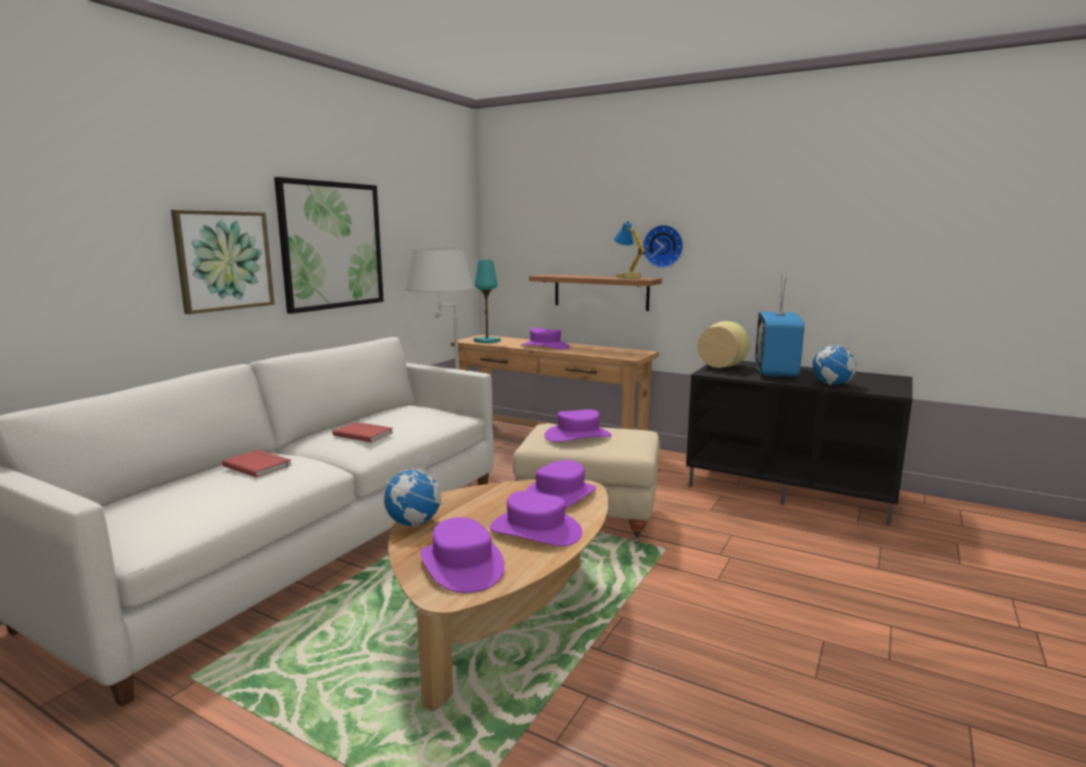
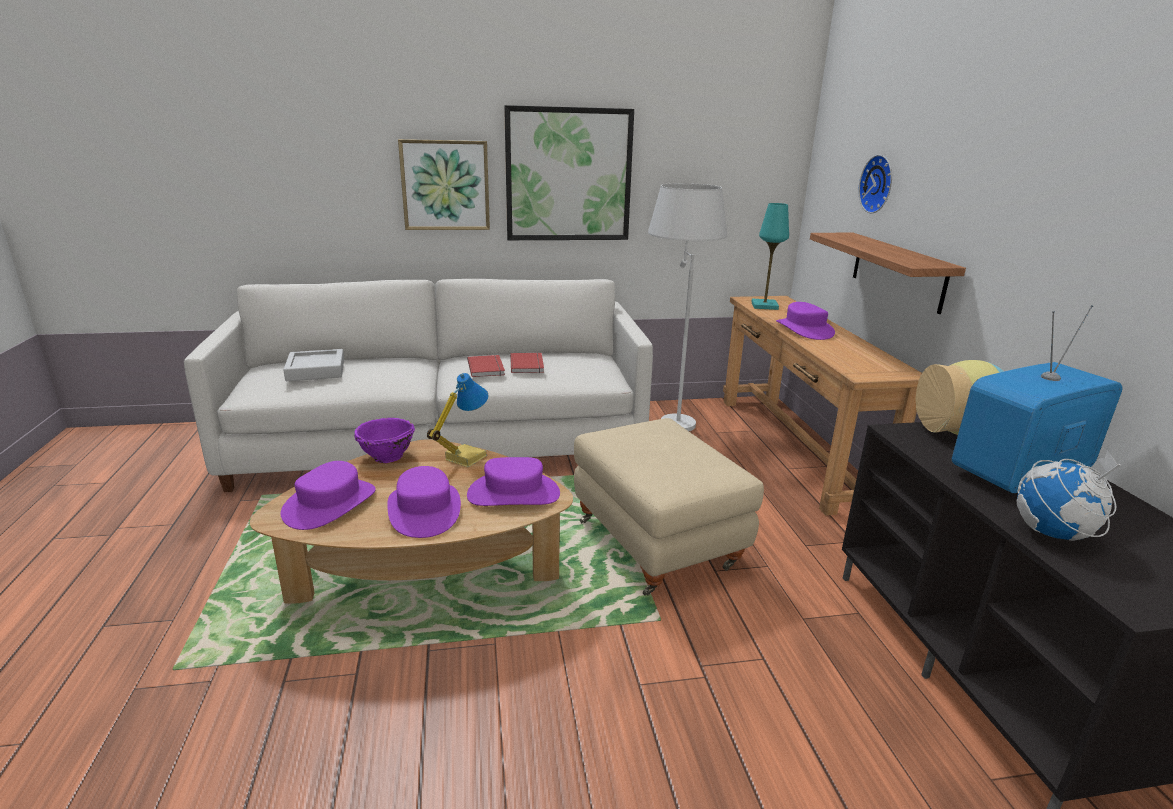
camera: 50 degrees right, 10 degrees up
red book [222,450,291,478] -> red book moved to [510,352,544,373]
globe [384,450,444,527] -> purple bowl [354,418,415,463]
purple hat [544,409,612,442] -> none
table lamp [614,221,646,279] -> table lamp moved to [427,373,489,467]
wall clock [643,225,683,268] -> wall clock moved to [859,155,892,213]
none -> grey tray [283,349,344,381]

